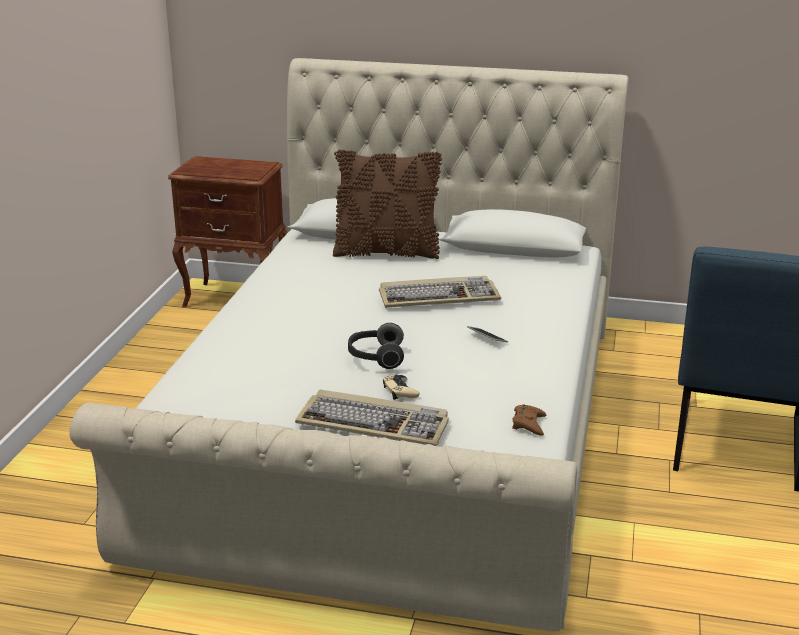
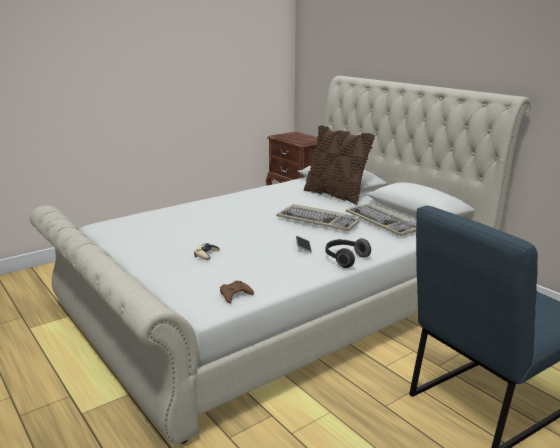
camera: 40 degrees right, 5 degrees down
keyboard [295,390,449,446] -> keyboard moved to [346,203,416,236]
headphones [348,323,404,369] -> headphones moved to [325,238,371,268]

